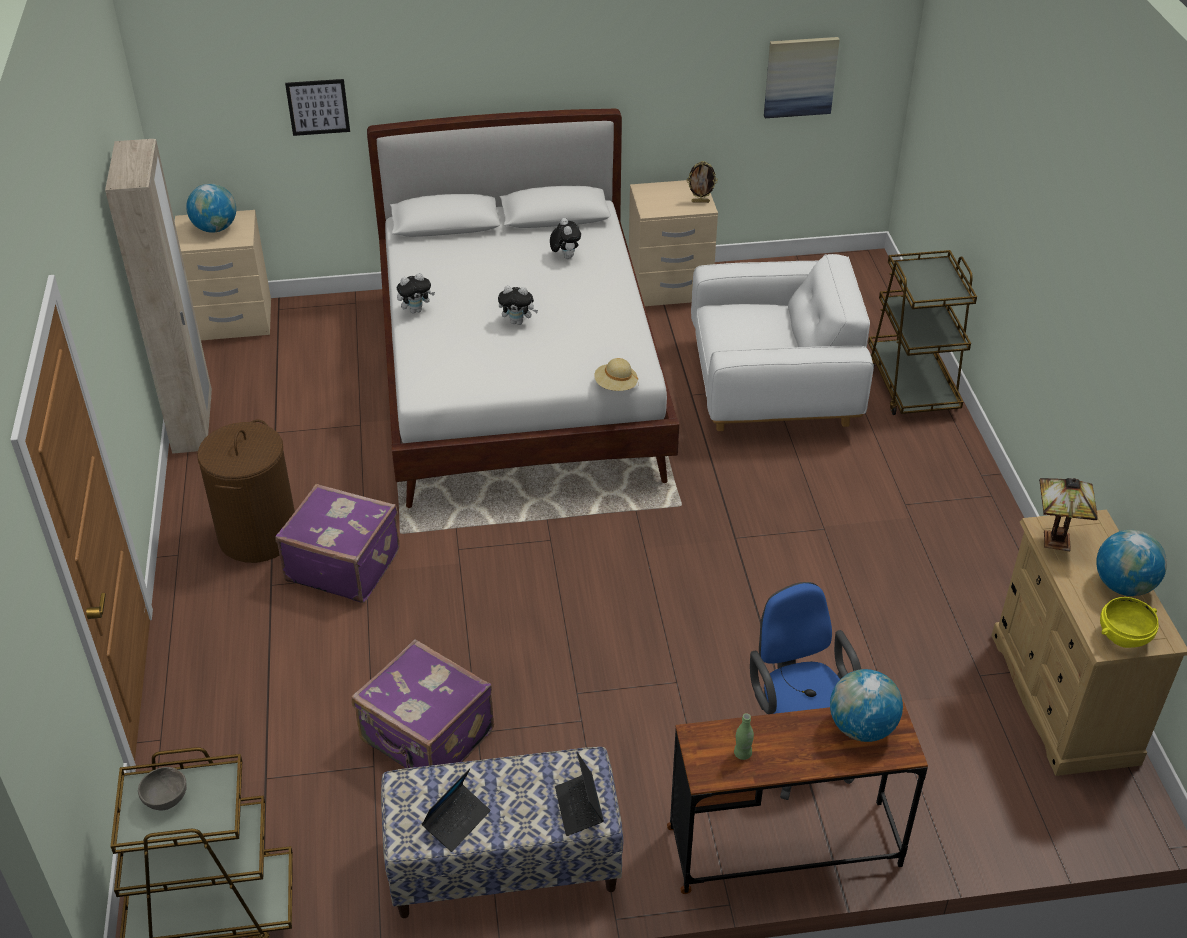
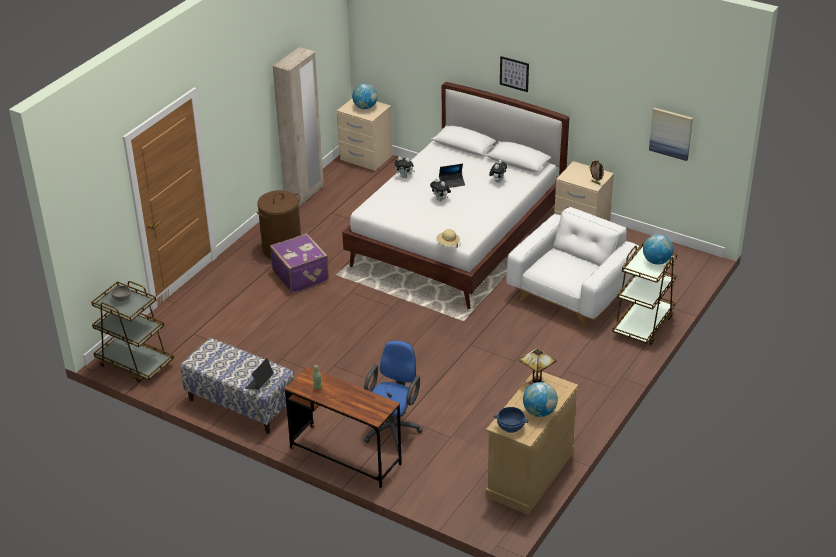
camera: 40 degrees right, 5 degrees down
picture [285,79,350,136] -> picture moved to [500,56,529,92]
purple suitcase [352,639,494,768] -> none
laptop [421,768,491,852] -> laptop moved to [439,164,465,188]
white armchair [691,254,874,431] -> white armchair turned 90 degrees counterclockwise [506,207,640,326]
globe [830,669,903,742] -> globe moved to [643,234,674,265]
yellow bowl [1100,597,1159,648] -> blue bowl [494,407,528,433]

